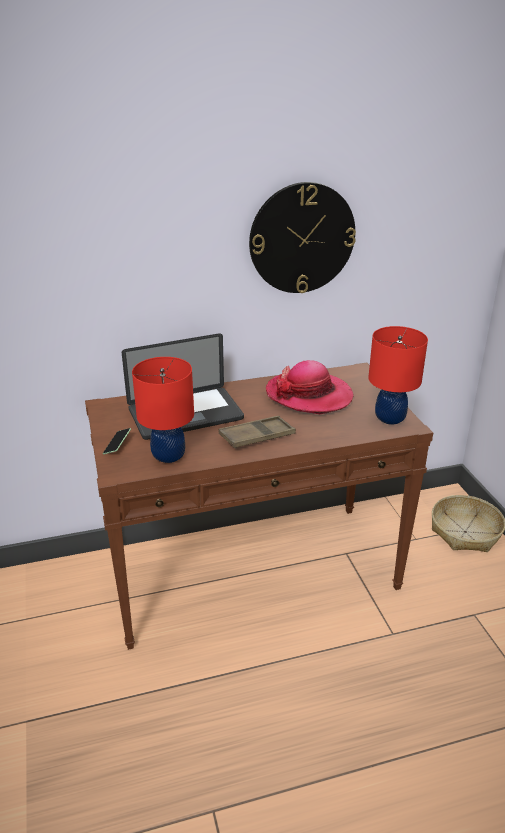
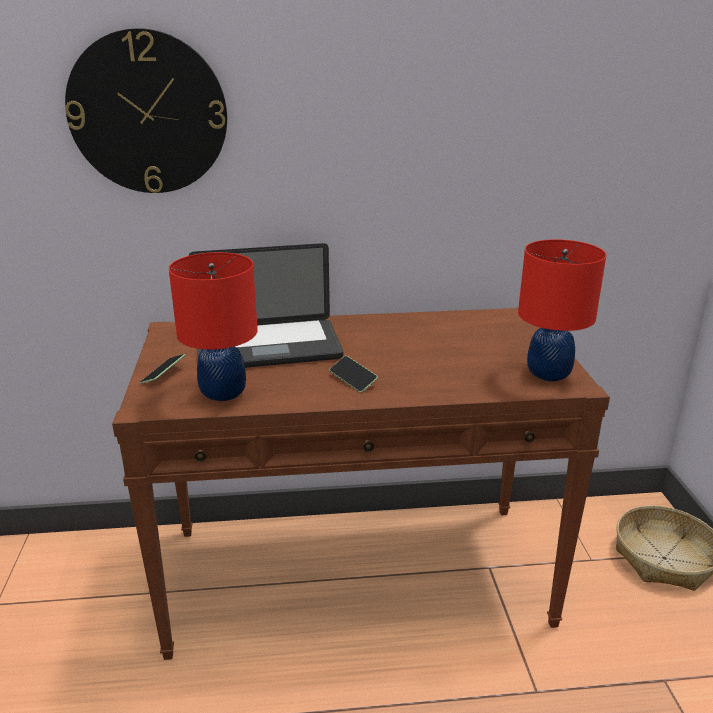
camera: 10 degrees right, 5 degrees down
brown tray [219,416,296,448] -> phone [329,356,378,393]
wall clock [249,182,356,293] -> wall clock moved to [65,28,227,193]
hat [266,360,354,414] -> none

